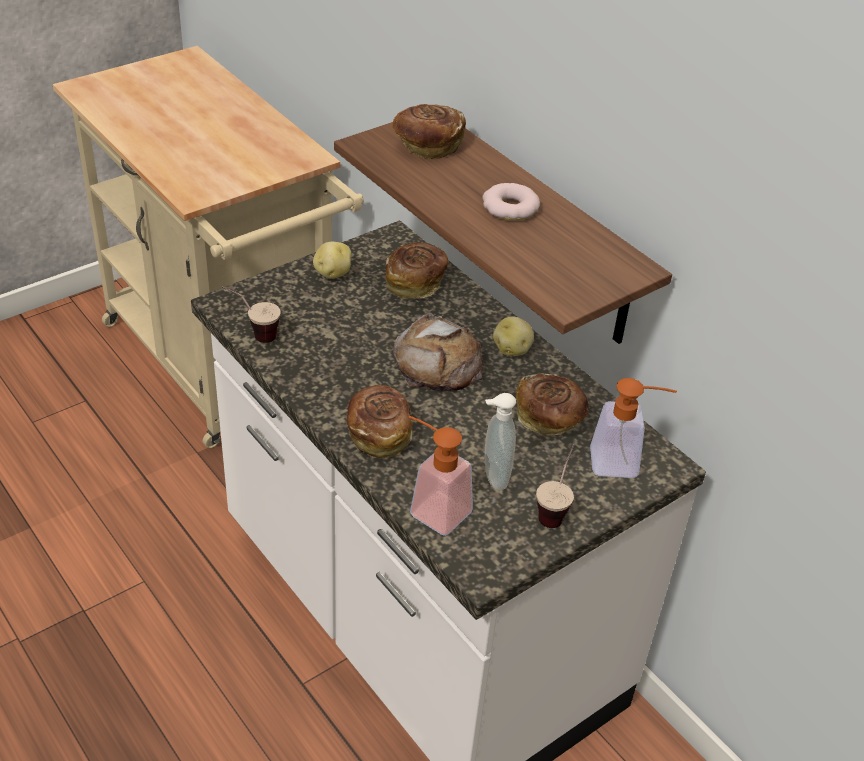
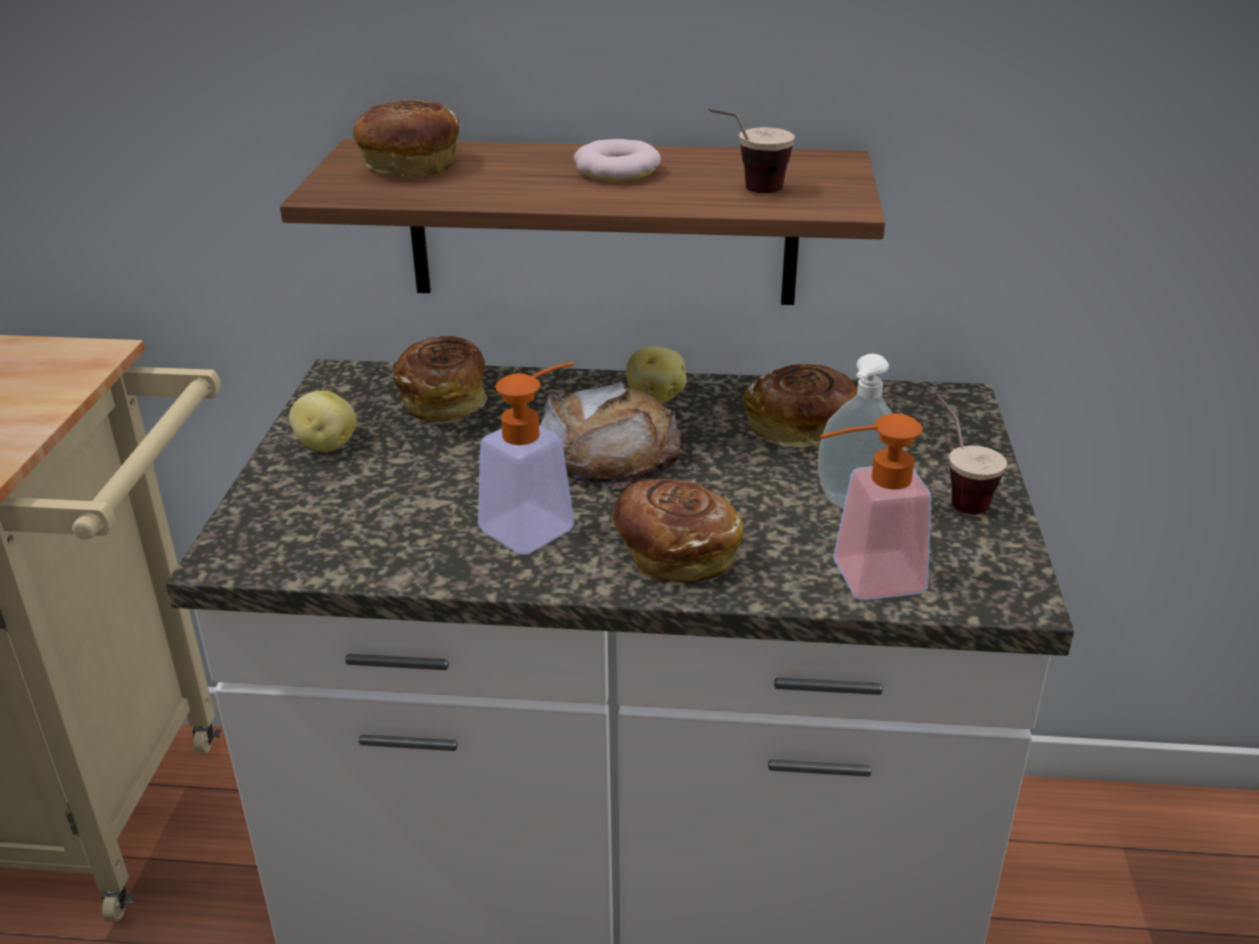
camera: 45 degrees left, 10 degrees down
cup [222,286,281,343] -> cup moved to [708,108,795,193]
soap dispenser [590,378,677,478] -> soap dispenser moved to [478,362,575,555]

